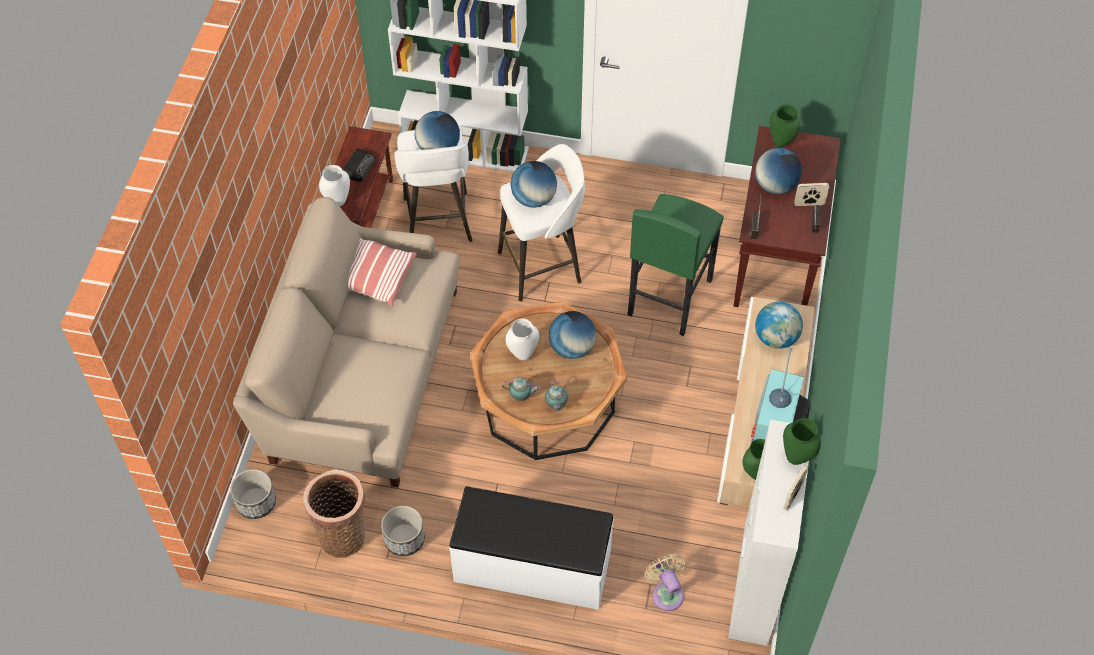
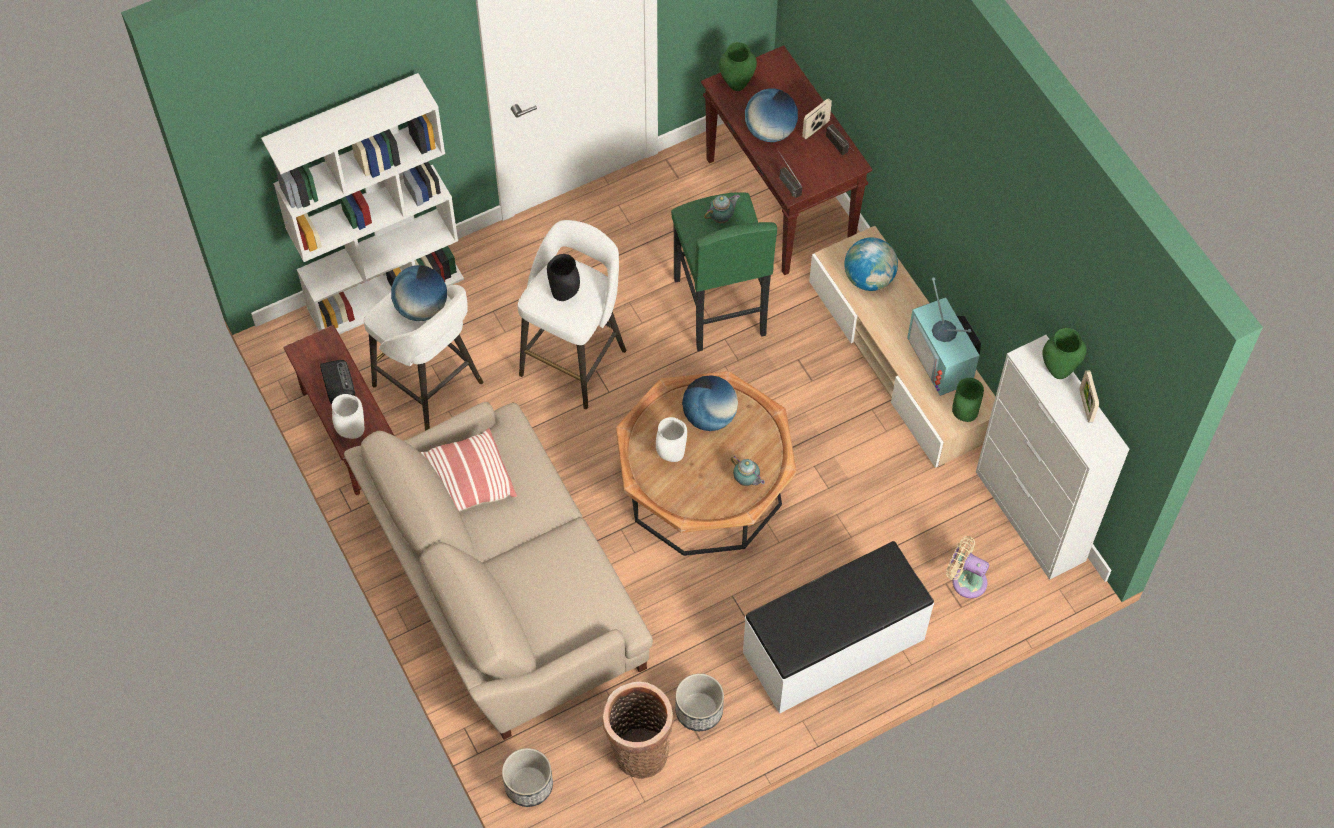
camera: 40 degrees left, 5 degrees up
teapot [502,377,540,401] -> teapot moved to [704,195,740,223]
globe [511,161,557,208] -> black vase [547,254,580,301]

